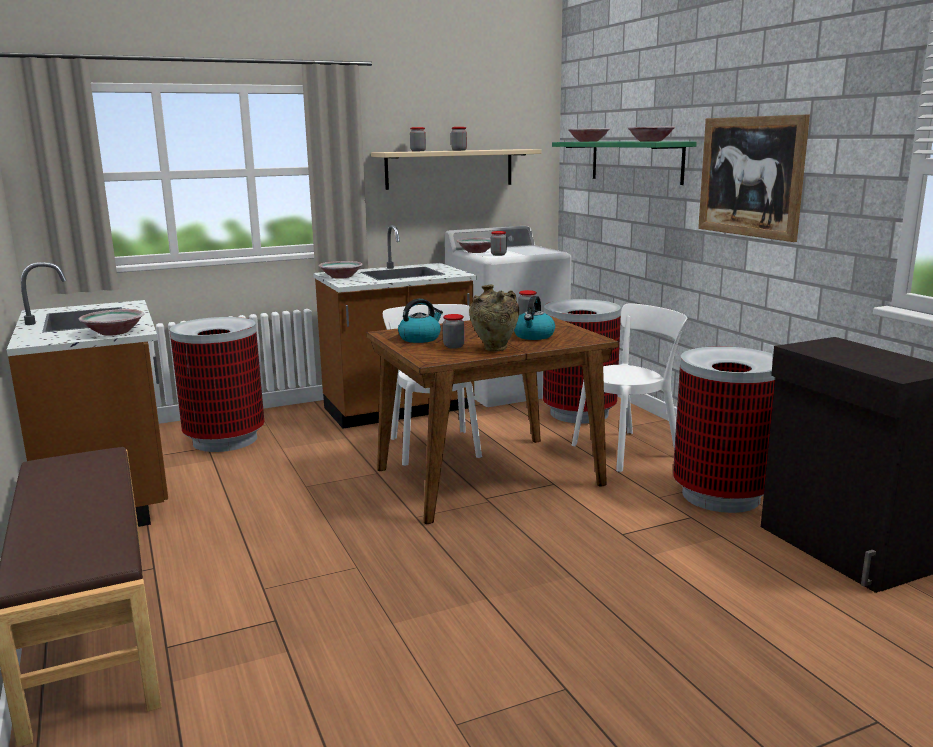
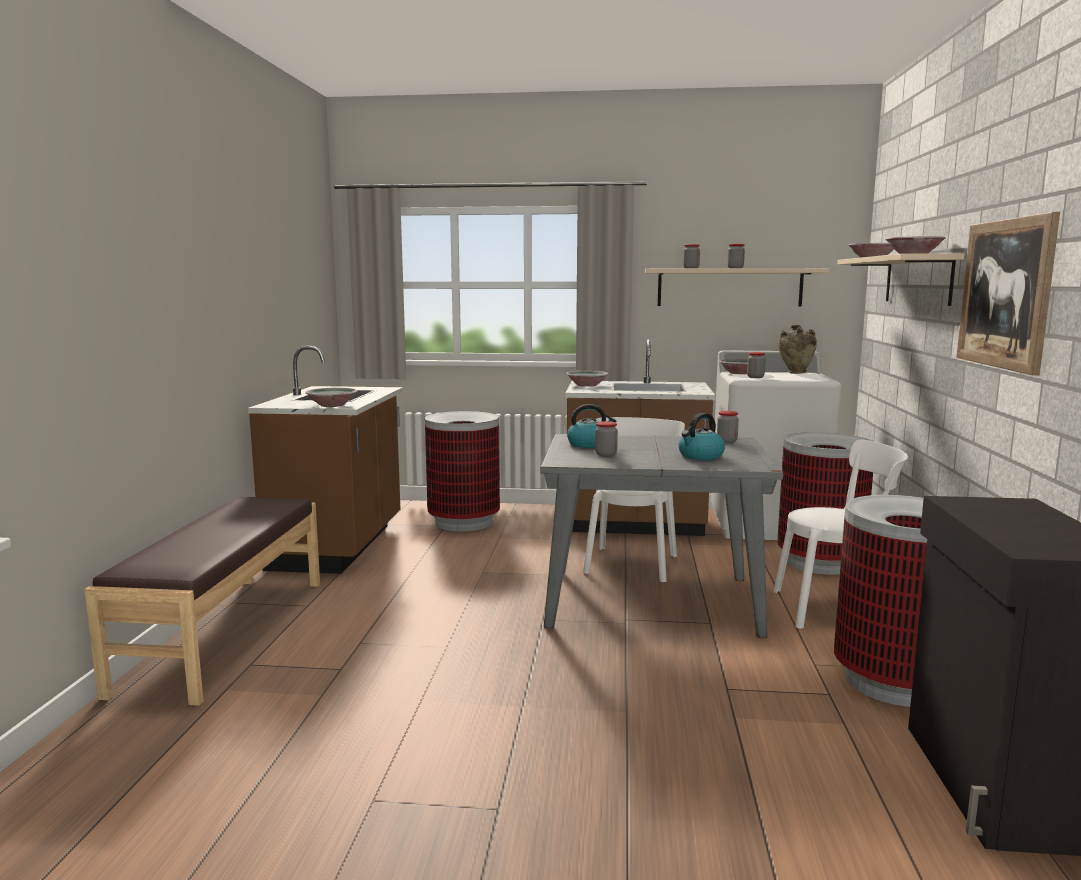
camera: 30 degrees right, 5 degrees down
brown dining table [367,315,619,524] -> grey dining table [541,434,783,638]
beige vase [469,284,519,351] -> beige vase moved to [778,325,817,374]
green shelf [552,141,697,185] -> beige shelf [837,253,964,306]

